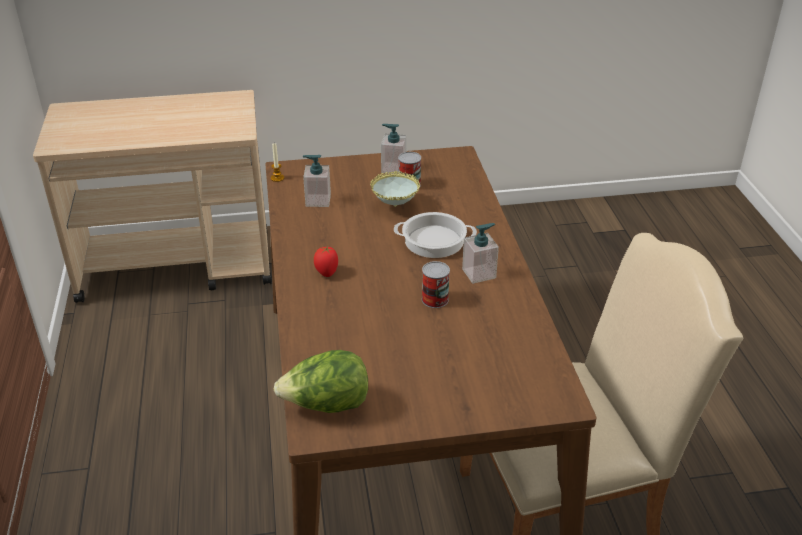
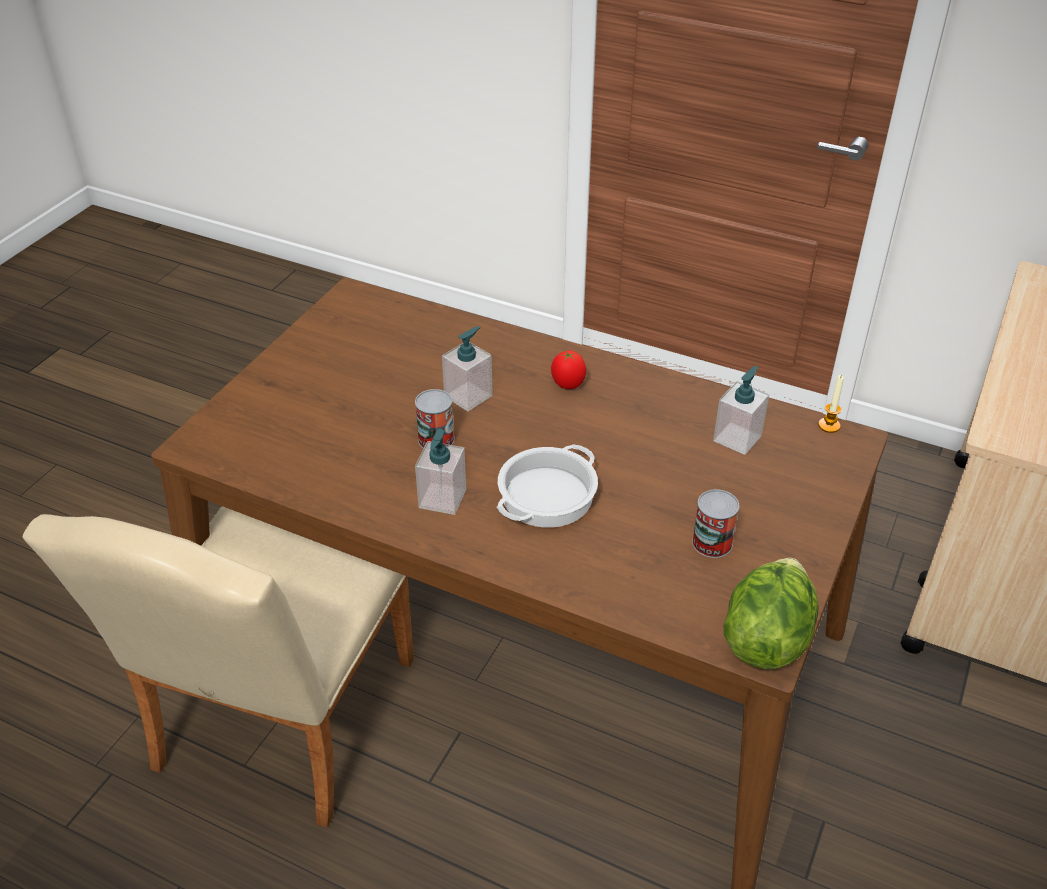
camera: 125 degrees right, 5 degrees up
lettuce [273,350,368,413] -> lettuce moved to [723,558,818,669]
bowl [370,171,420,207] -> none
soap dispenser [381,124,407,174] -> soap dispenser moved to [442,326,492,411]

